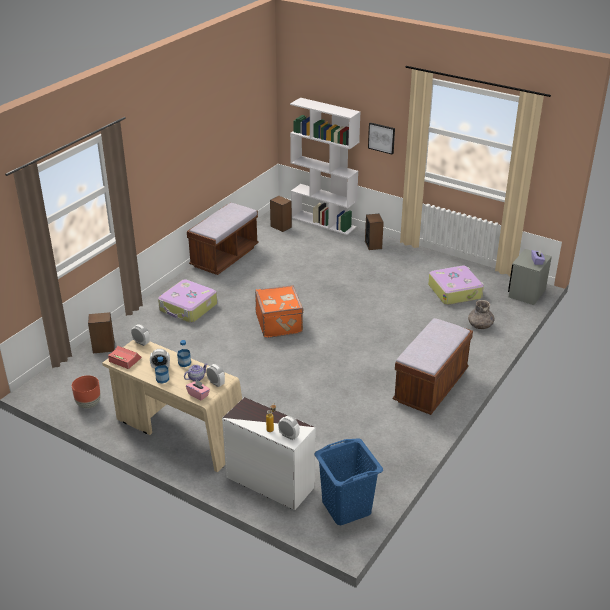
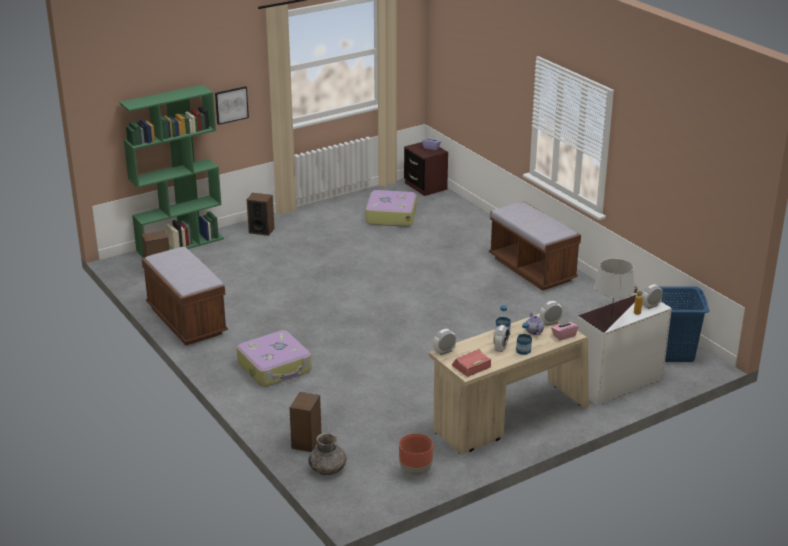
camera: 65 degrees left, 5 degrees down
orange suitcase [255,285,304,338] -> none
white bookcase [290,98,361,235] -> green bookcase [119,85,224,258]
grey vase [468,300,495,329] -> grey vase moved to [308,433,347,475]
grey nightstand [508,249,552,305] -> brown nightstand [404,142,448,196]
none -> grey table lamp [594,259,635,319]

